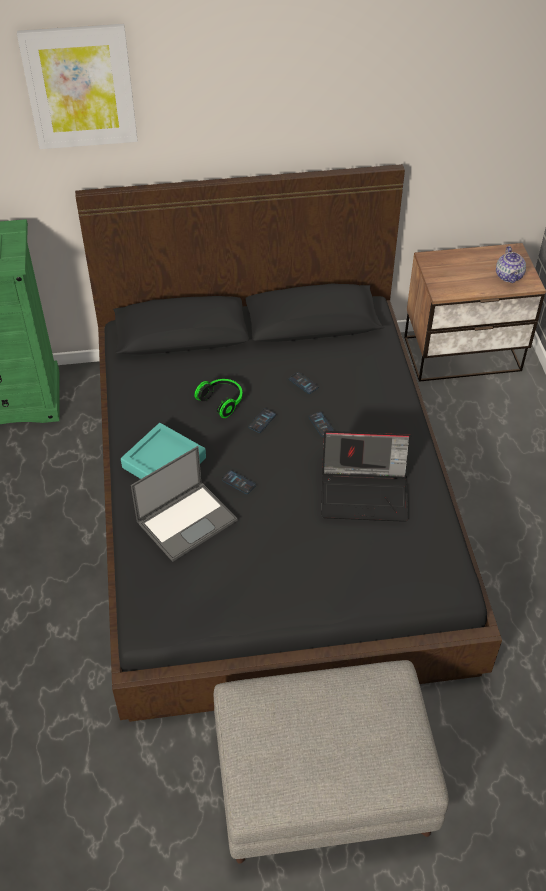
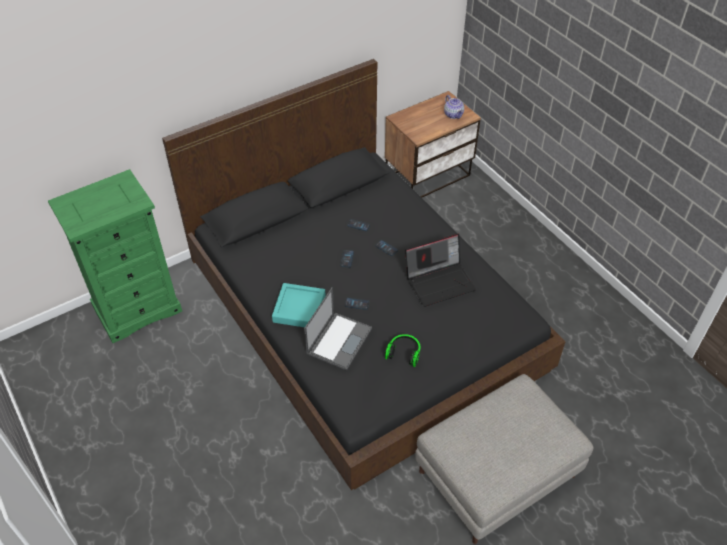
camera: 25 degrees left, 0 degrees up
picture [17,24,138,149] -> none
headphones [194,379,242,418] -> headphones moved to [385,334,421,367]

